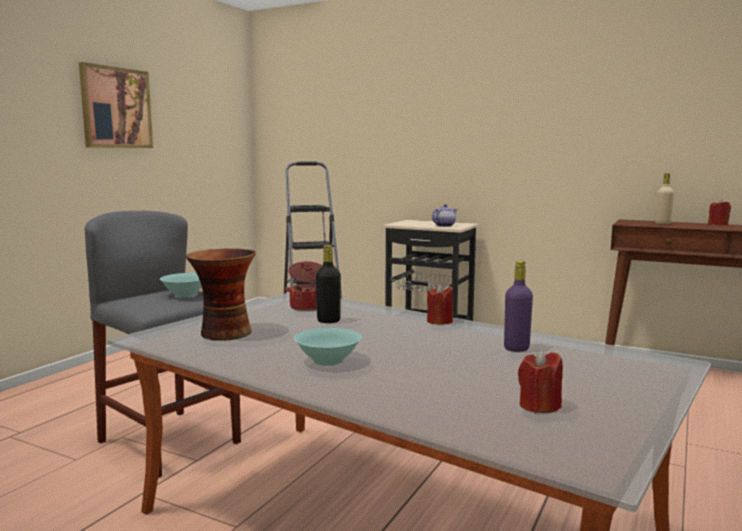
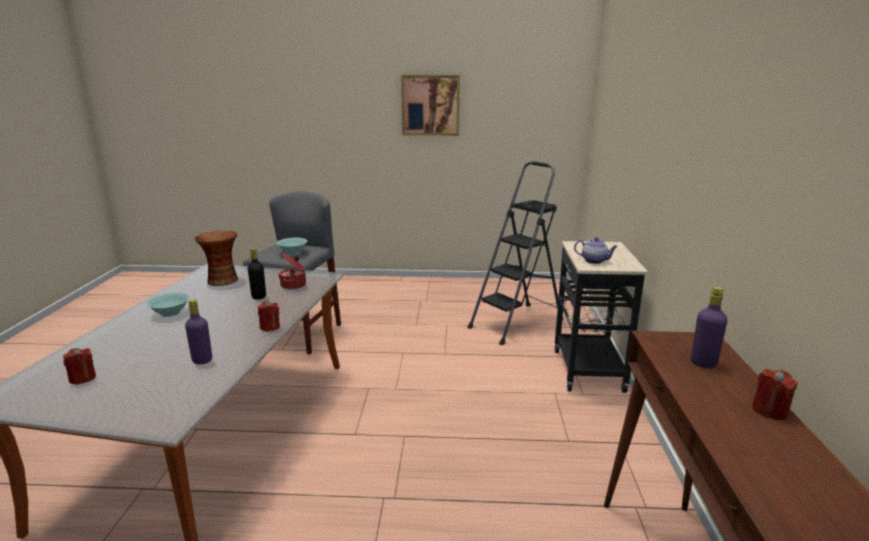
camera: 65 degrees right, 10 degrees up
beige bottle [655,173,674,224] -> purple bottle [691,287,727,368]

